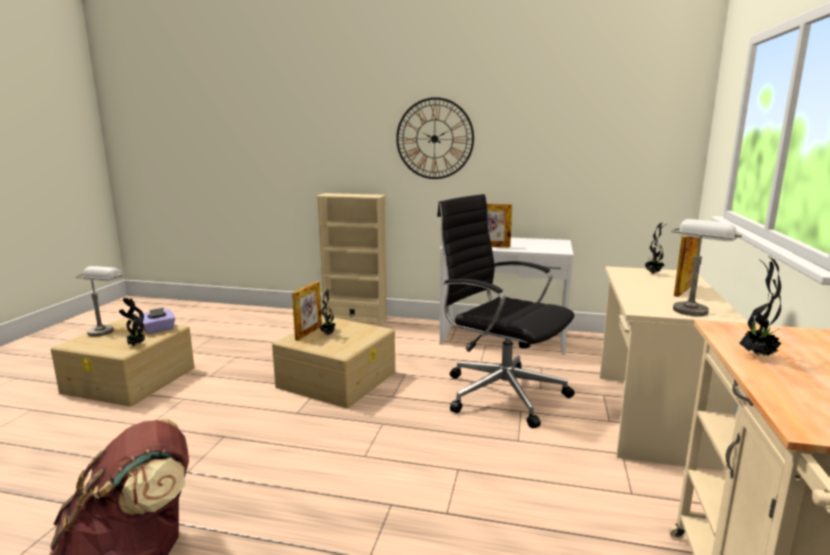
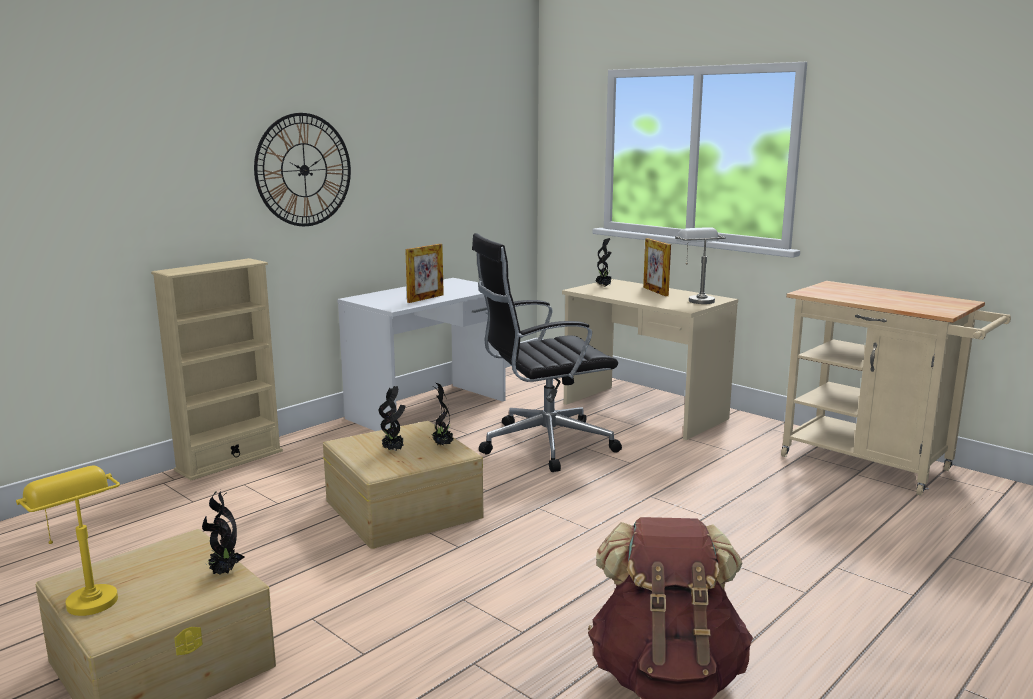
camera: 60 degrees left, 0 degrees up
grey table lamp [75,266,124,337] -> yellow table lamp [16,465,120,616]
purple tissue box [143,308,175,334] -> none
picture frame [292,281,322,341] -> none
potted plant [740,257,782,356] -> potted plant moved to [430,382,454,446]

